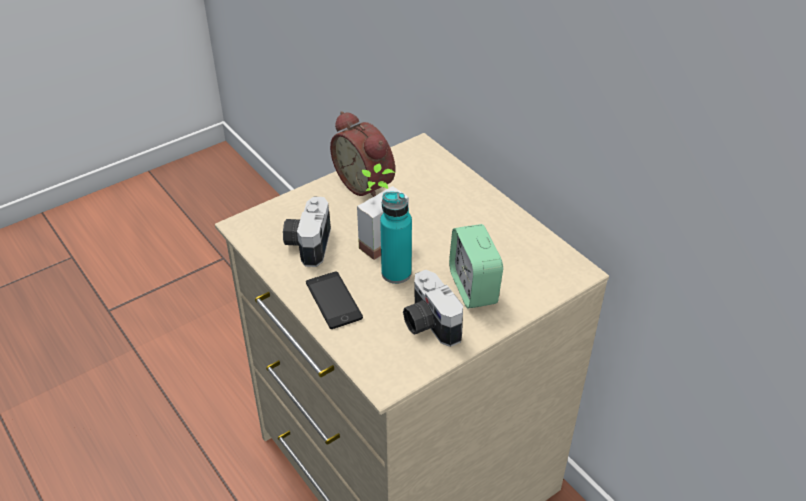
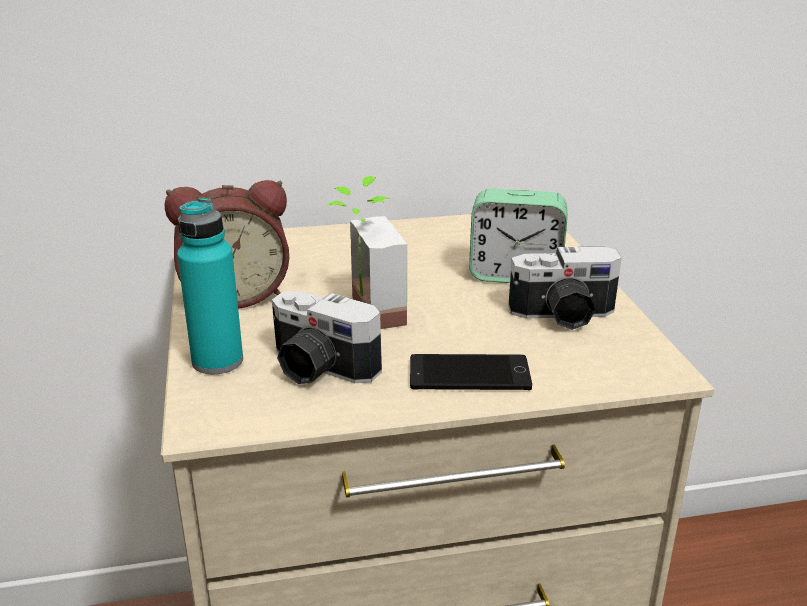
camera: 65 degrees left, 15 degrees down
turquoise bottle [380,192,412,284] -> turquoise bottle moved to [177,198,243,374]

